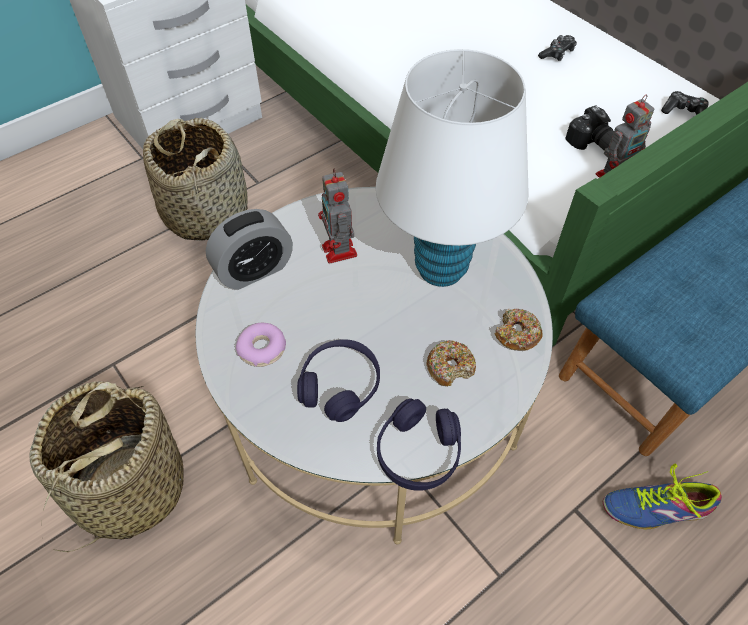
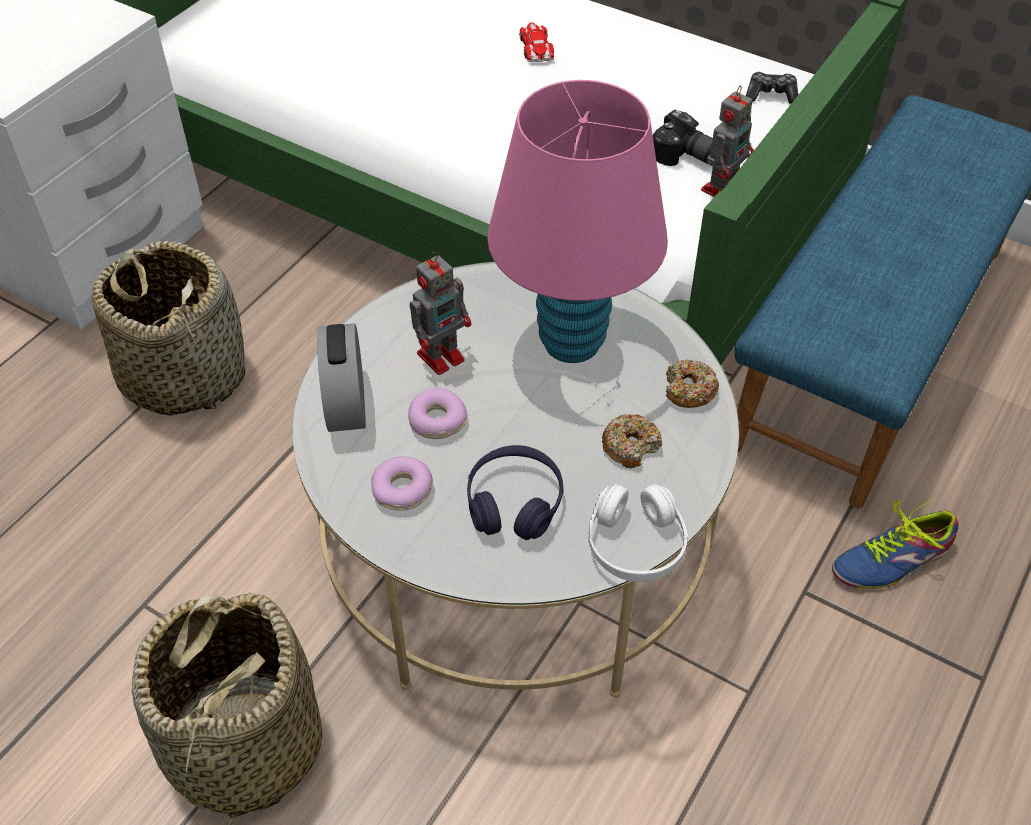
camera: 20 degrees left, 5 degrees down
alarm clock [206,209,293,290] -> alarm clock turned 135 degrees clockwise [317,323,366,432]
toy robot [318,169,357,264] -> toy robot turned 90 degrees counterclockwise [410,252,471,375]
white table lamp [376,49,529,287] -> pink table lamp [487,80,668,363]
purple headphones [377,399,461,491] -> white headphones [588,484,688,582]
game controller [538,35,577,61] -> none
none -> donut [408,388,468,439]
none -> toy car [519,22,554,62]

